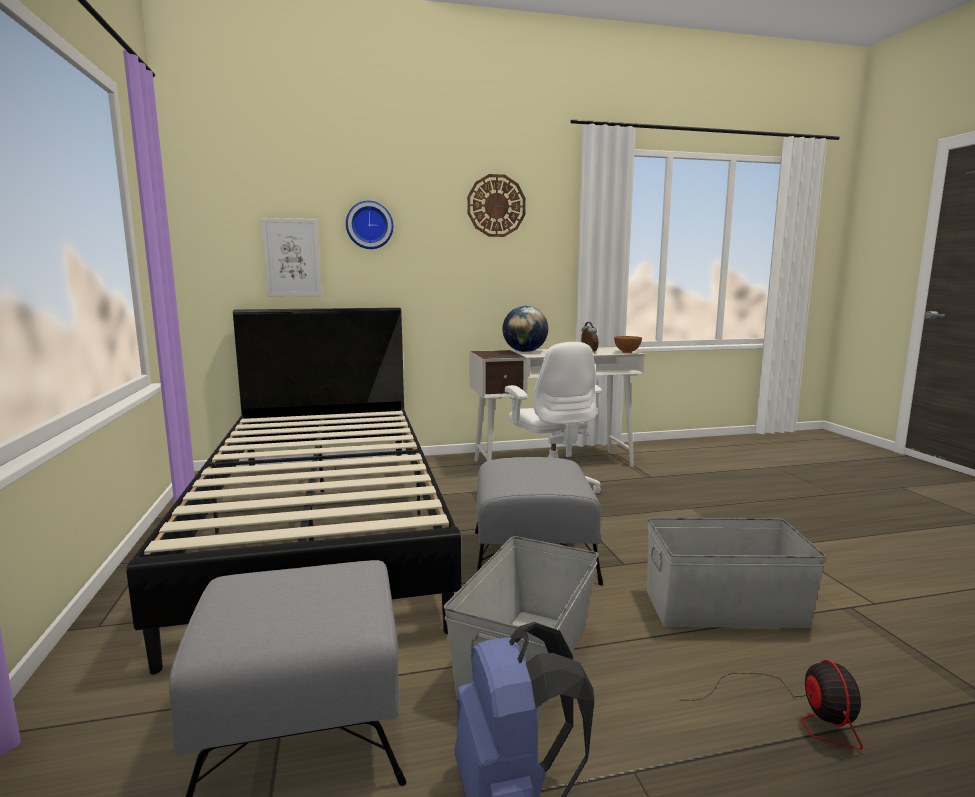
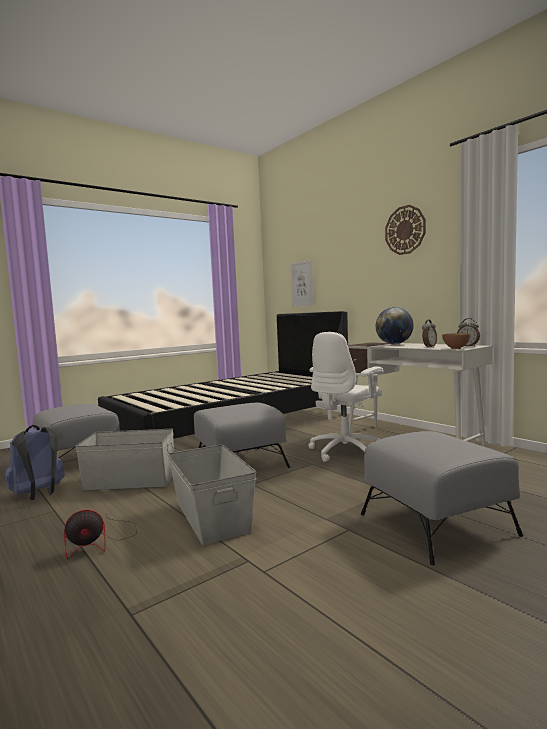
camera: 65 degrees right, 5 degrees down
wall clock [346,201,393,249] -> none
none -> grey ottoman [361,431,523,565]
none -> alarm clock [457,318,480,347]

